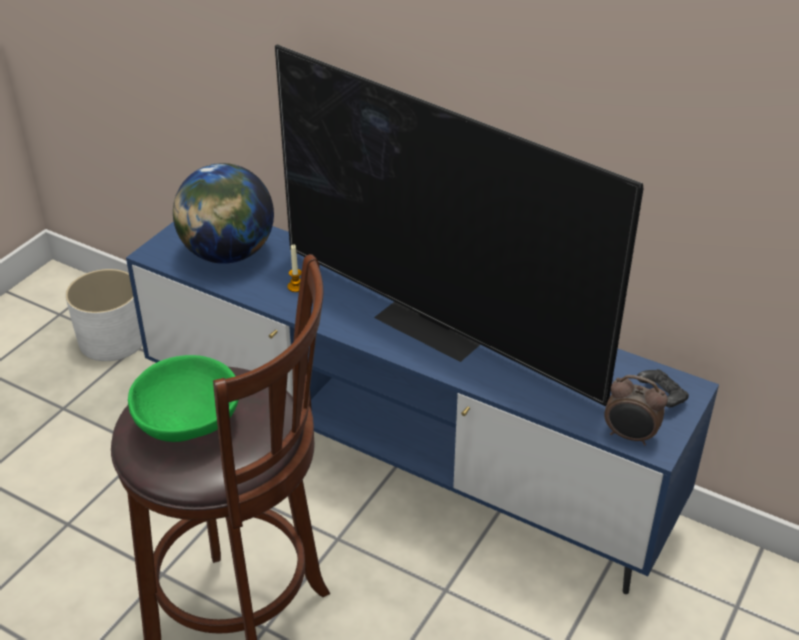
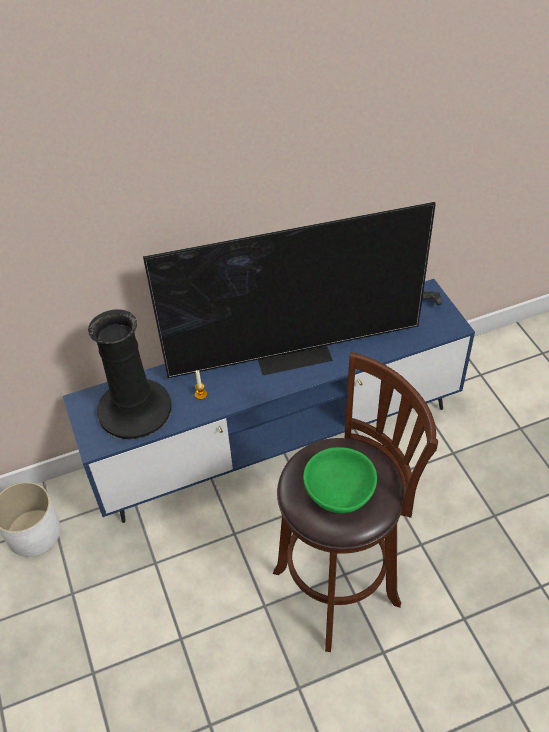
camera: 50 degrees left, 10 degrees up
globe [173,163,274,264] -> black vase [88,309,172,440]
alarm clock [604,375,668,446] -> none

